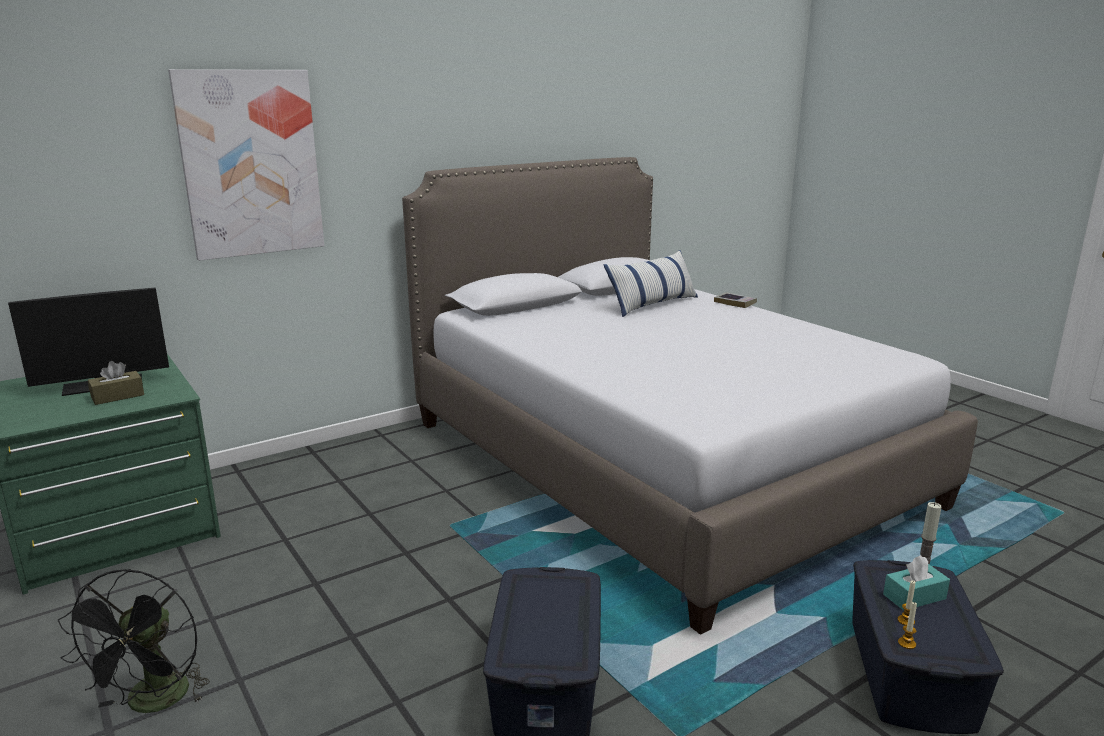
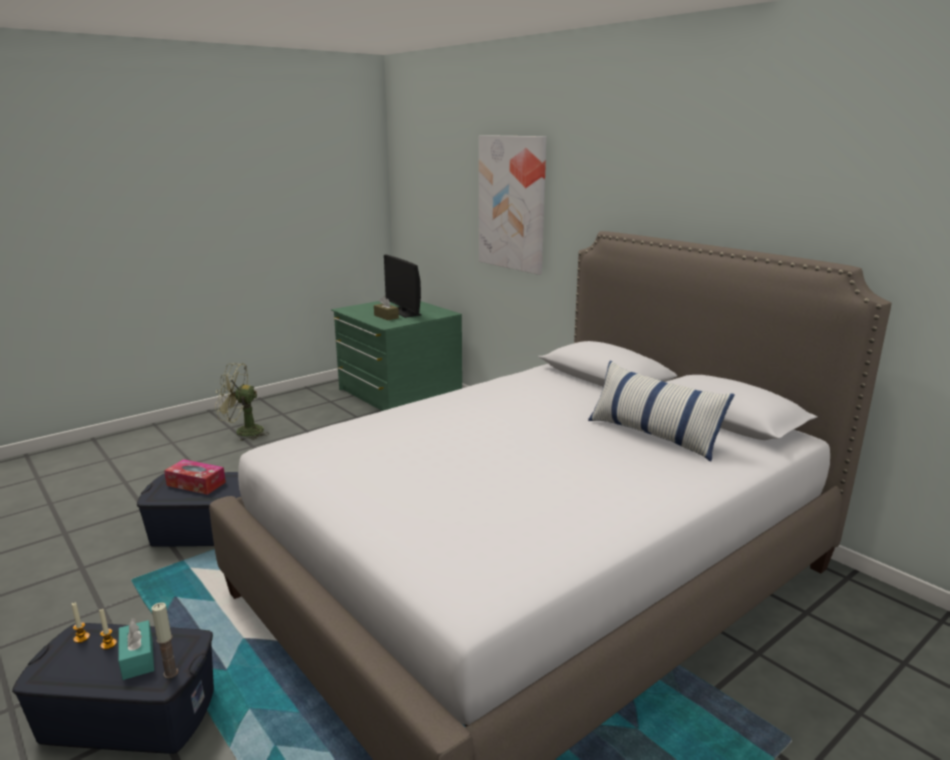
camera: 85 degrees right, 0 degrees up
black fan [58,569,210,713] -> green fan [215,363,270,441]
book [714,292,757,308] -> none
none -> tissue box [164,459,226,495]

